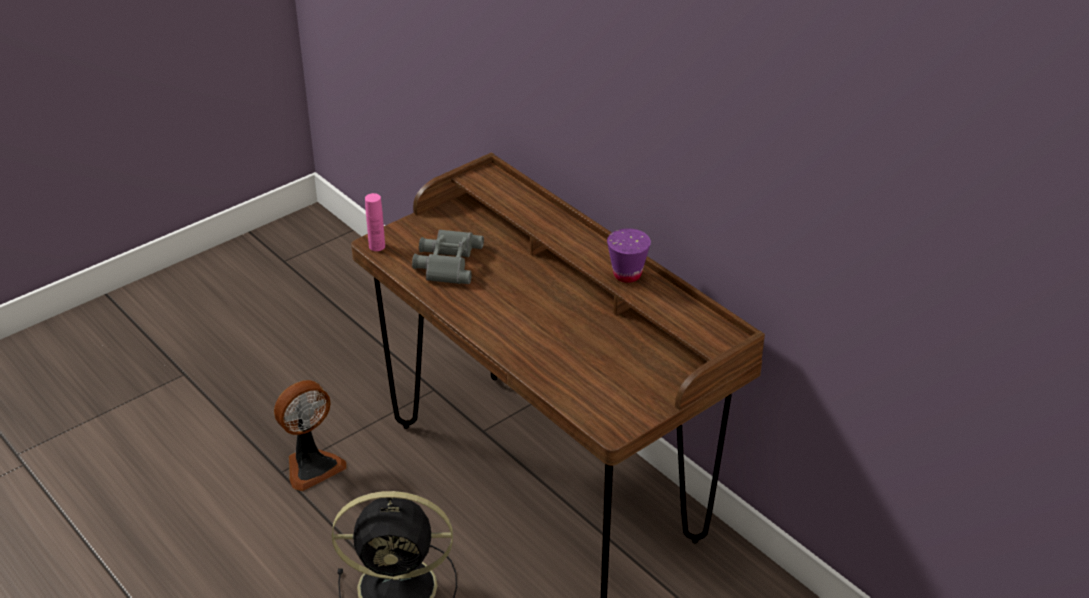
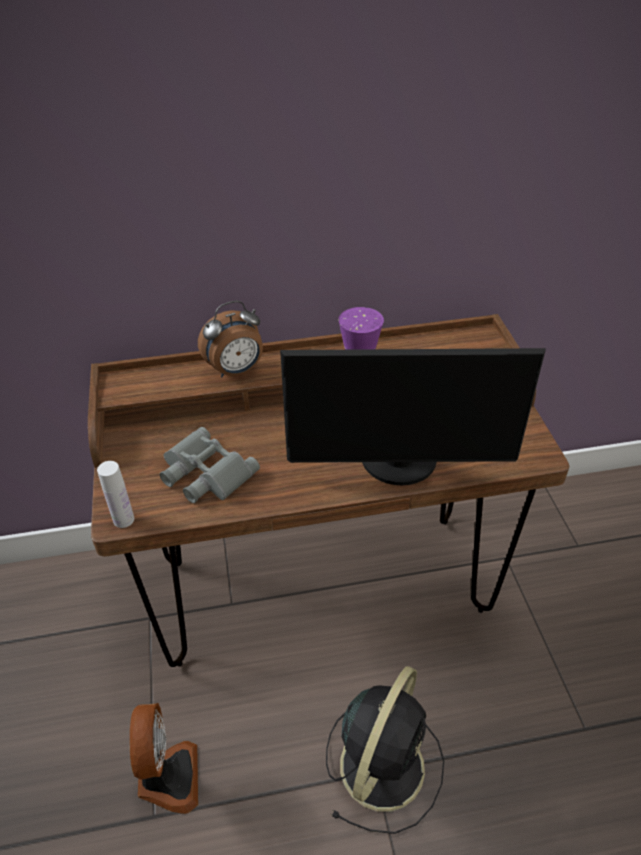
camera: 60 degrees left, 5 degrees up
pink bottle [365,193,385,251] -> white bottle [97,461,134,528]
none -> alarm clock [198,301,263,378]
none -> monitor [280,348,546,485]

